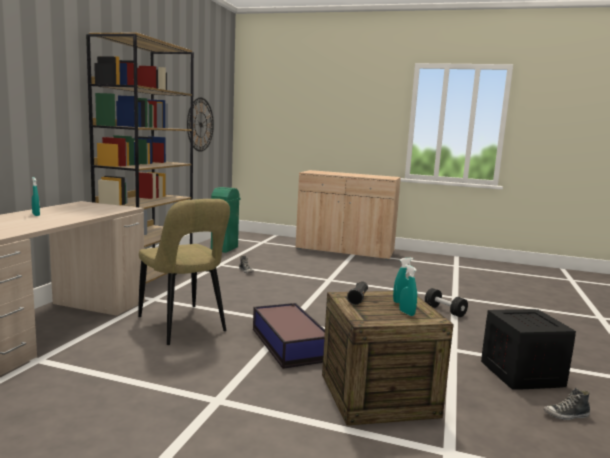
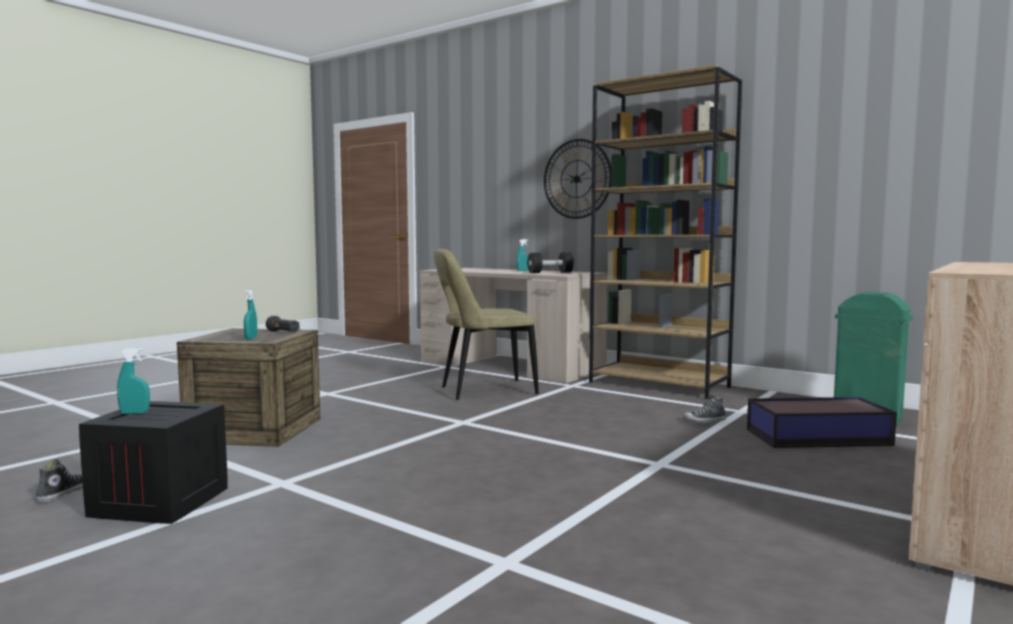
camera: 110 degrees right, 5 degrees down
wall clock [187,97,214,152] -> wall clock moved to [544,139,611,219]
storage box [253,303,325,369] -> storage box moved to [747,397,897,448]
turquoise spray bottle [399,265,417,316] -> turquoise spray bottle moved to [117,348,150,414]
black dumbbell [425,288,468,317] -> black dumbbell moved to [527,252,574,273]

